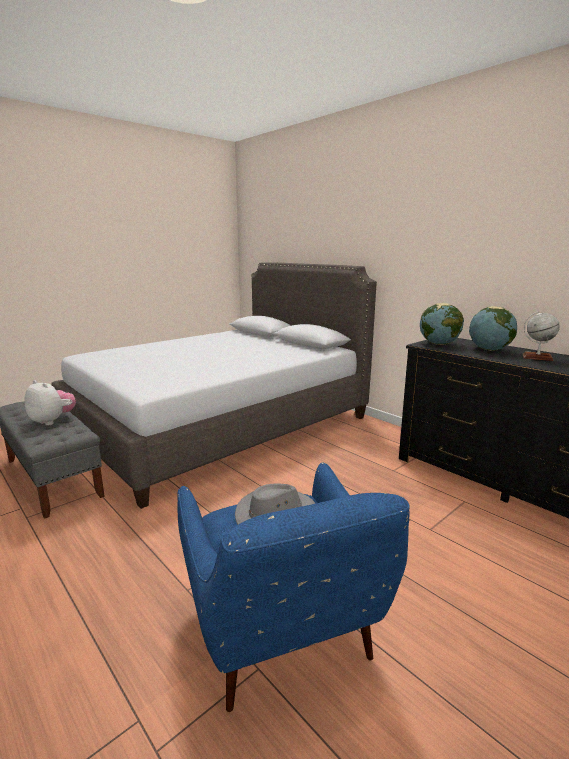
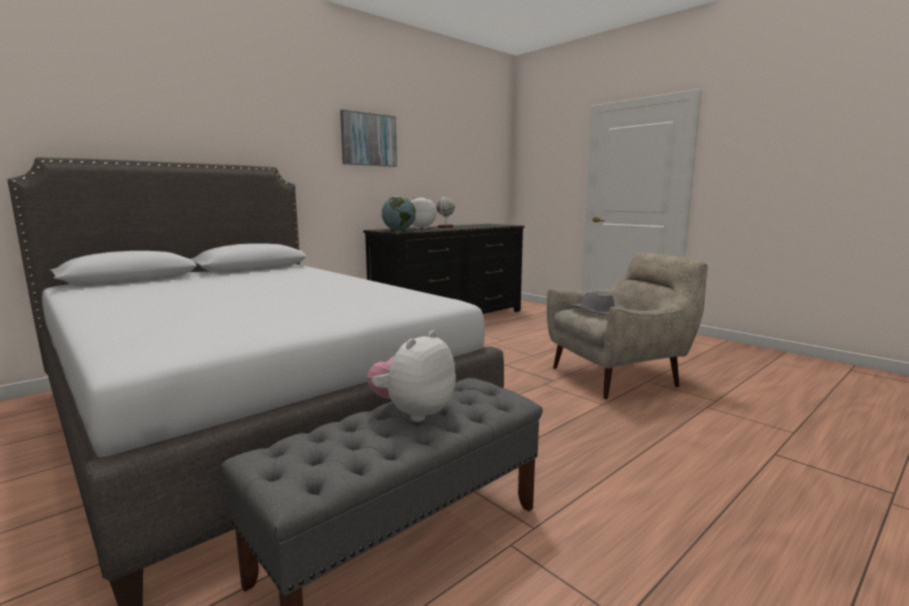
camera: 90 degrees left, 5 degrees down
blue armchair [177,462,410,712] -> beige armchair [547,252,708,399]
globe [469,306,517,351] -> plush toy [411,196,436,229]
none -> picture [340,110,397,167]

